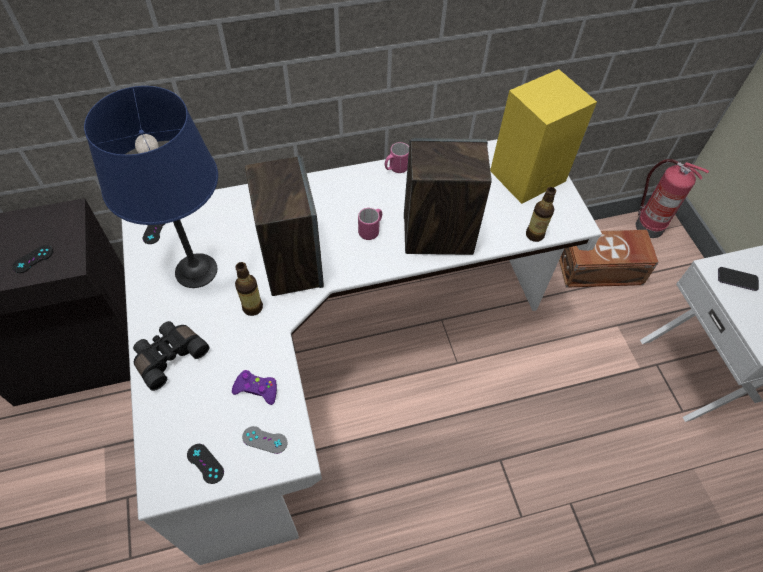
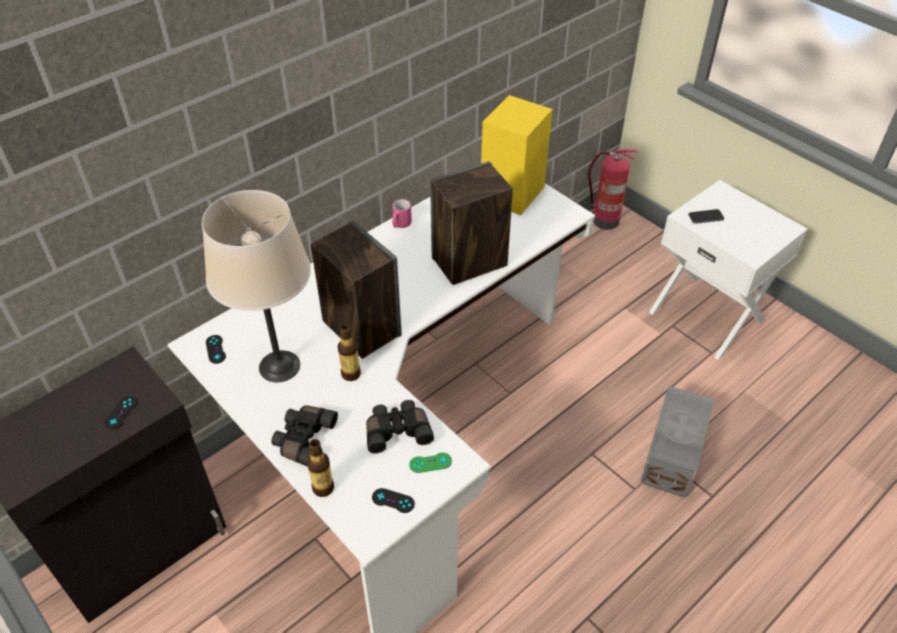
camera: 25 degrees left, 10 degrees down
blue table lamp [84,86,218,288] -> beige table lamp [202,190,311,382]
purple game controller [232,370,277,405] -> black binoculars [366,400,434,454]
grey game controller [242,426,287,454] -> green game controller [409,453,452,473]
pink mug [358,208,382,240] -> none
bottle [526,187,556,242] -> bottle moved to [307,439,334,497]
brown storage box [559,230,659,288] -> none
none -> grey storage box [640,386,714,498]

